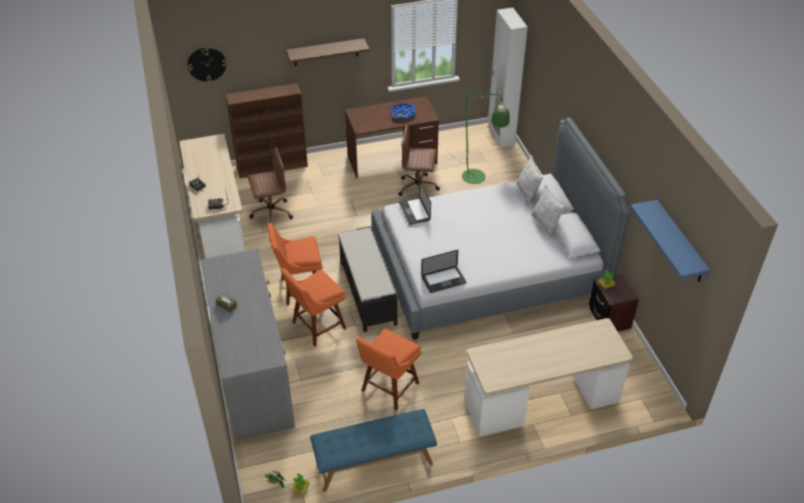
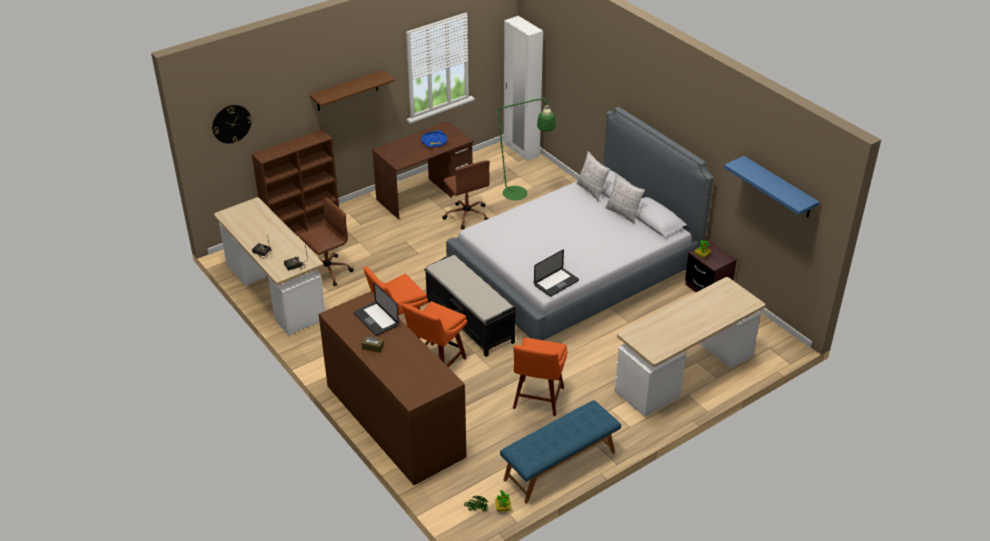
camera: 20 degrees left, 5 degrees down
grey dresser [201,249,295,442] -> brown dresser [319,291,466,485]
brown office chair [398,125,440,196] -> brown office chair turned 105 degrees counterclockwise [442,160,490,229]
laptop [399,180,431,225] -> laptop moved to [354,282,399,336]

